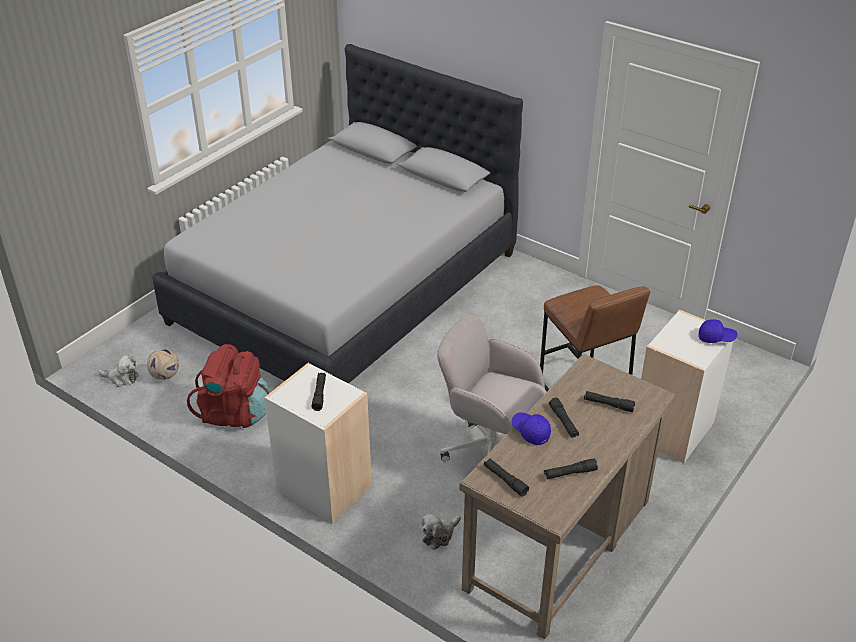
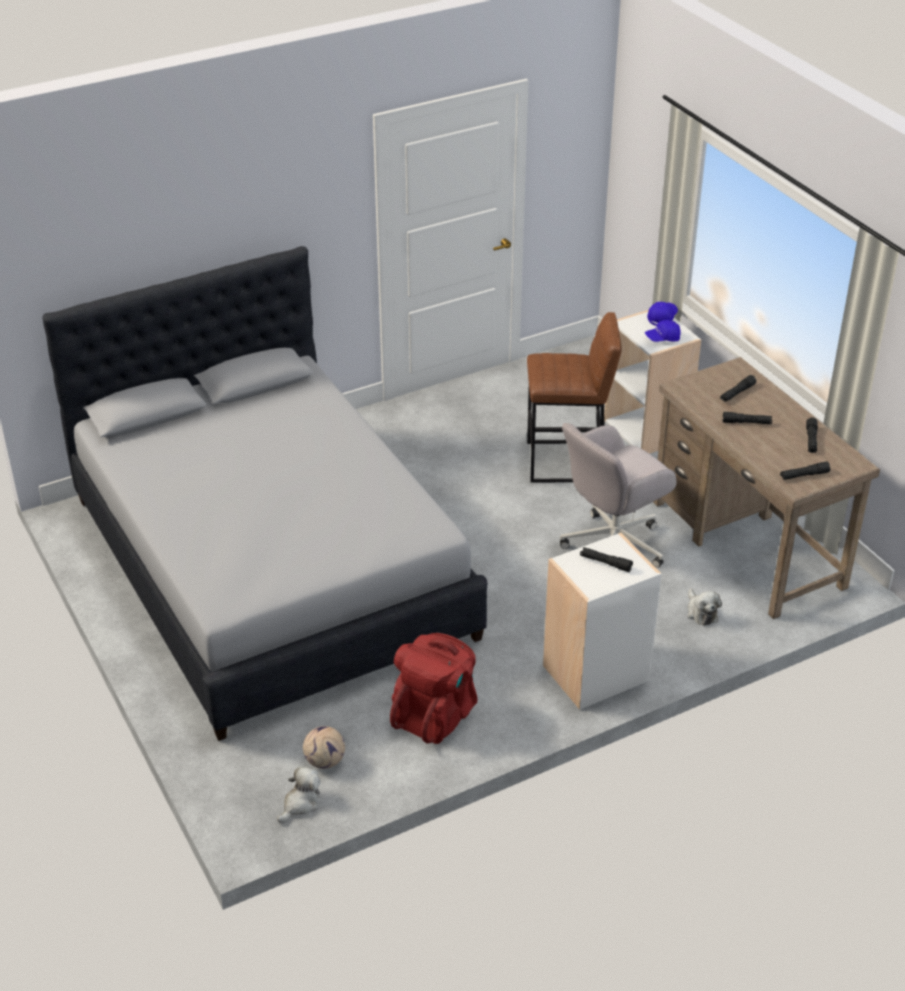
camera: 65 degrees left, 0 degrees up
blue cap [512,412,551,445] -> blue cap moved to [645,320,681,342]

